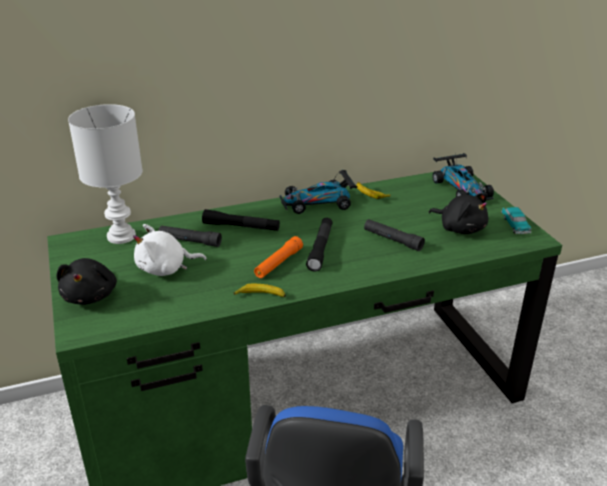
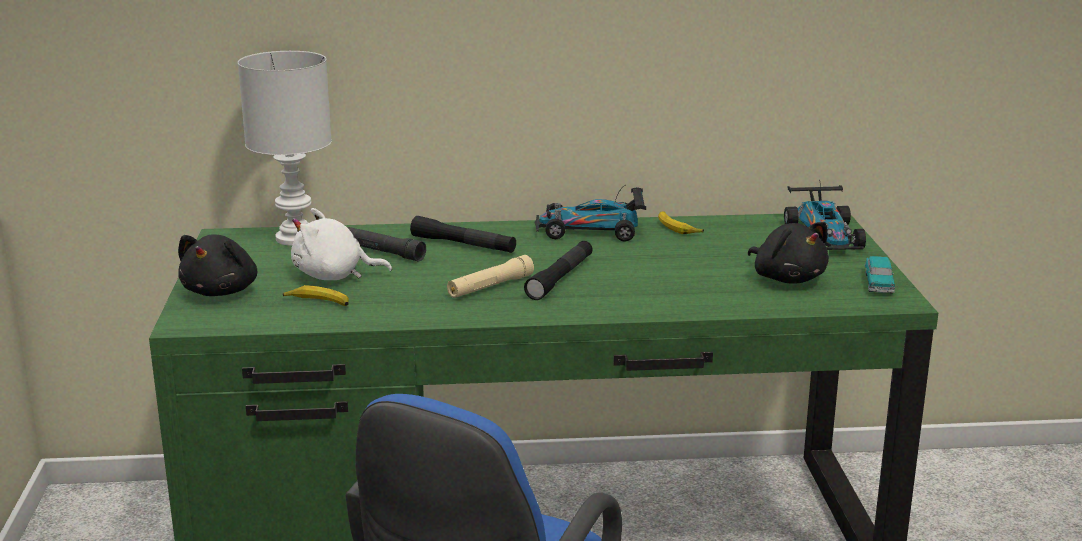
camera: 15 degrees right, 10 degrees down
banana [234,284,286,297] -> banana moved to [283,285,349,306]
orange flashlight [254,236,303,278] -> beige flashlight [447,255,534,298]
black flashlight [364,219,425,251] -> none

